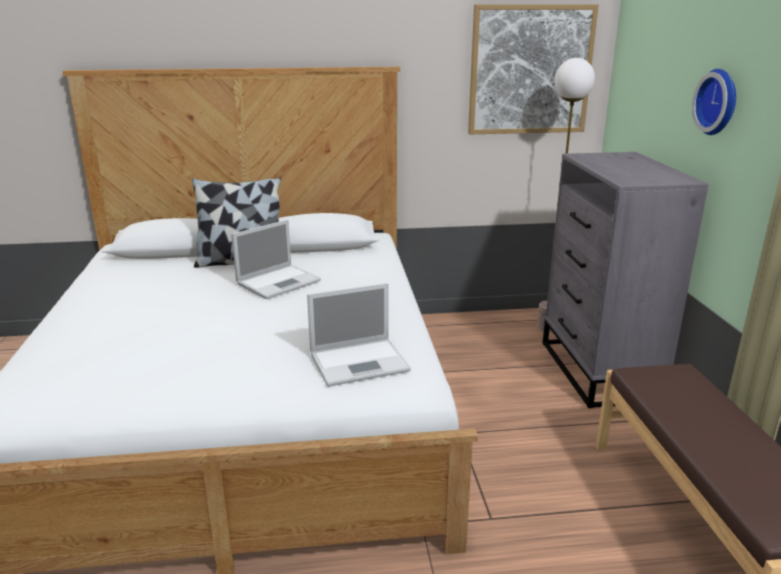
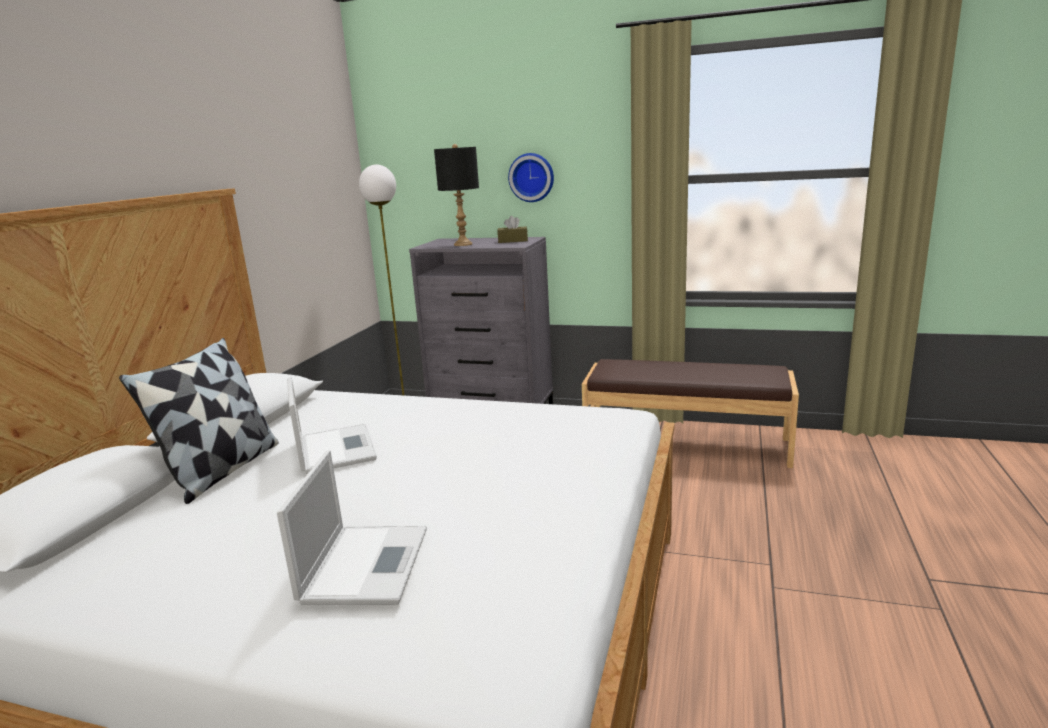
camera: 65 degrees left, 5 degrees down
laptop [307,283,411,387] -> laptop moved to [277,450,427,605]
picture [468,4,599,134] -> none
none -> black table lamp [434,144,479,246]
none -> brown tissue box [498,216,528,243]

